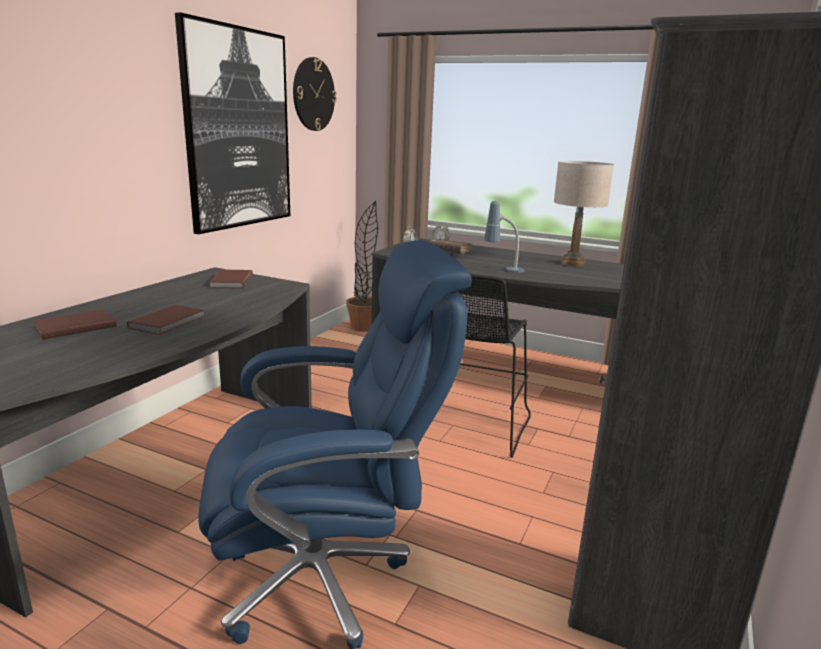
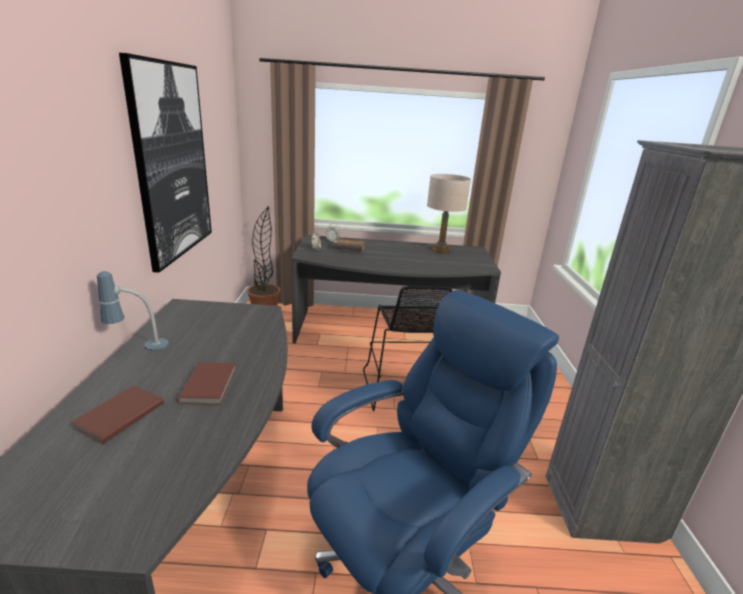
camera: 25 degrees left, 5 degrees up
brown book [209,269,253,288] -> none
wall clock [293,57,337,131] -> none
table lamp [484,201,524,273] -> table lamp moved to [97,271,169,351]

